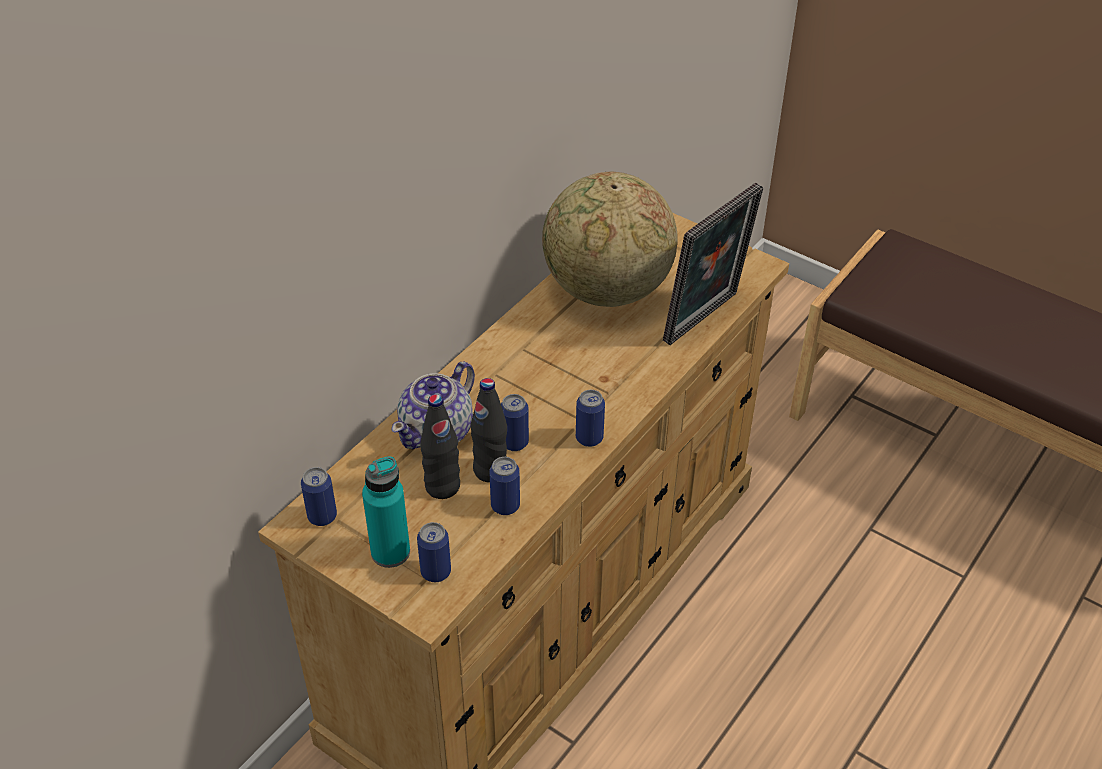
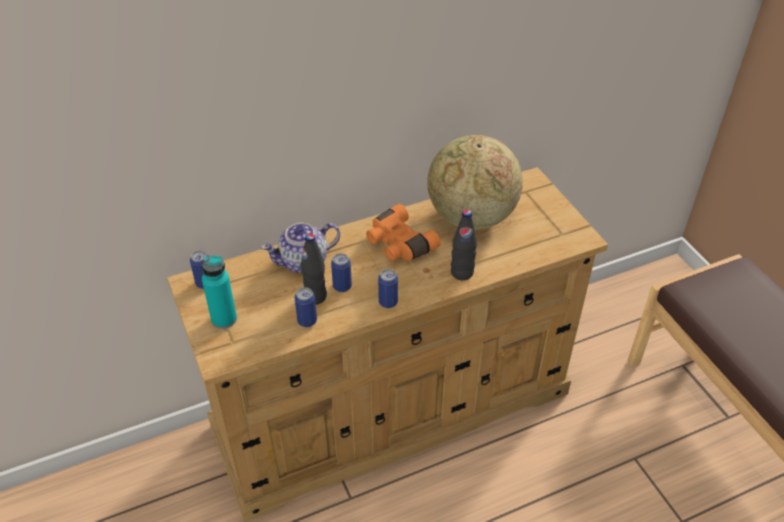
camera: 30 degrees right, 0 degrees up
can [417,522,451,582] -> none
black bottle [420,394,460,499] -> black bottle moved to [451,210,477,280]
picture frame [663,183,763,345] -> none
none -> orange binoculars [366,204,441,261]

